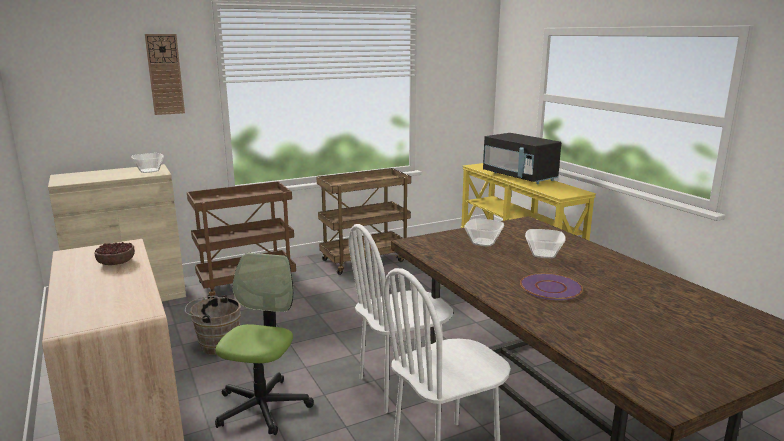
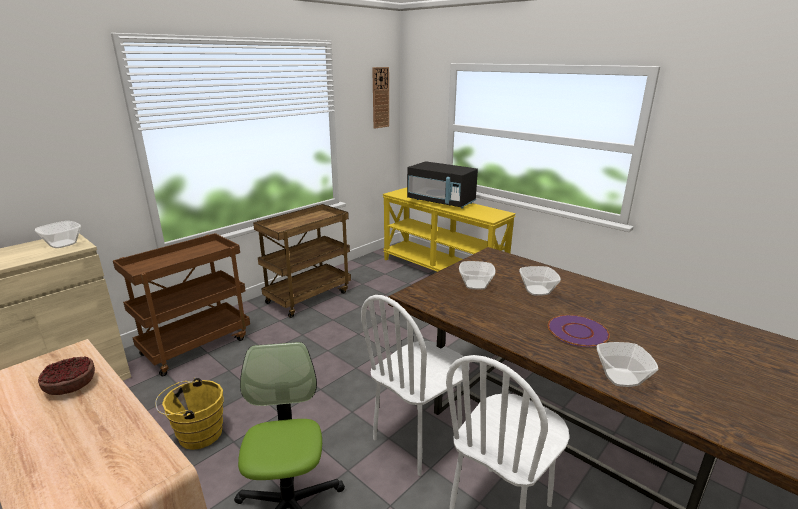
camera: 20 degrees left, 5 degrees up
wall clock [145,34,185,115] -> wall clock moved to [372,67,389,129]
brown bucket [185,295,241,355] -> yellow bucket [155,378,224,450]
none -> bowl [597,342,658,387]

